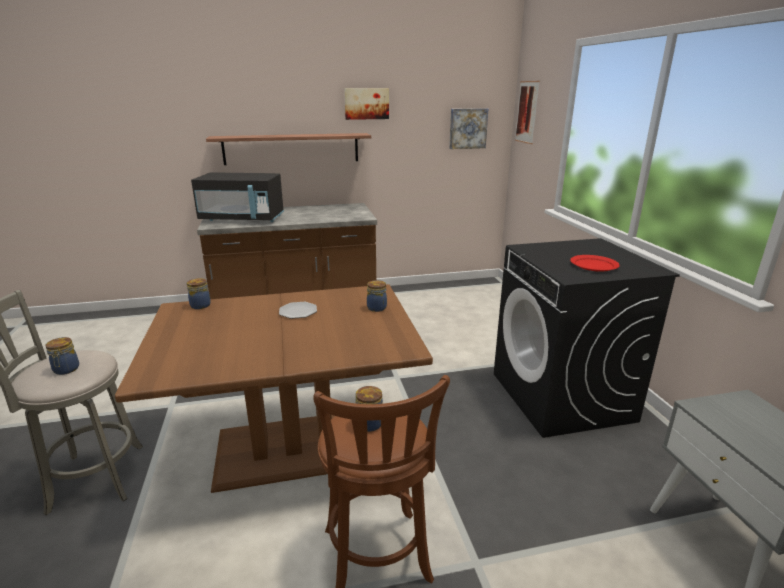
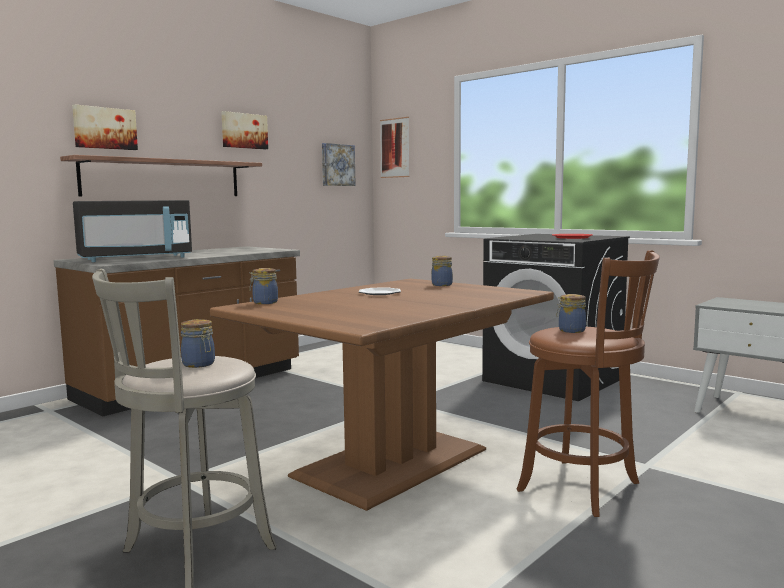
camera: 35 degrees left, 15 degrees down
none -> picture [72,105,138,150]

